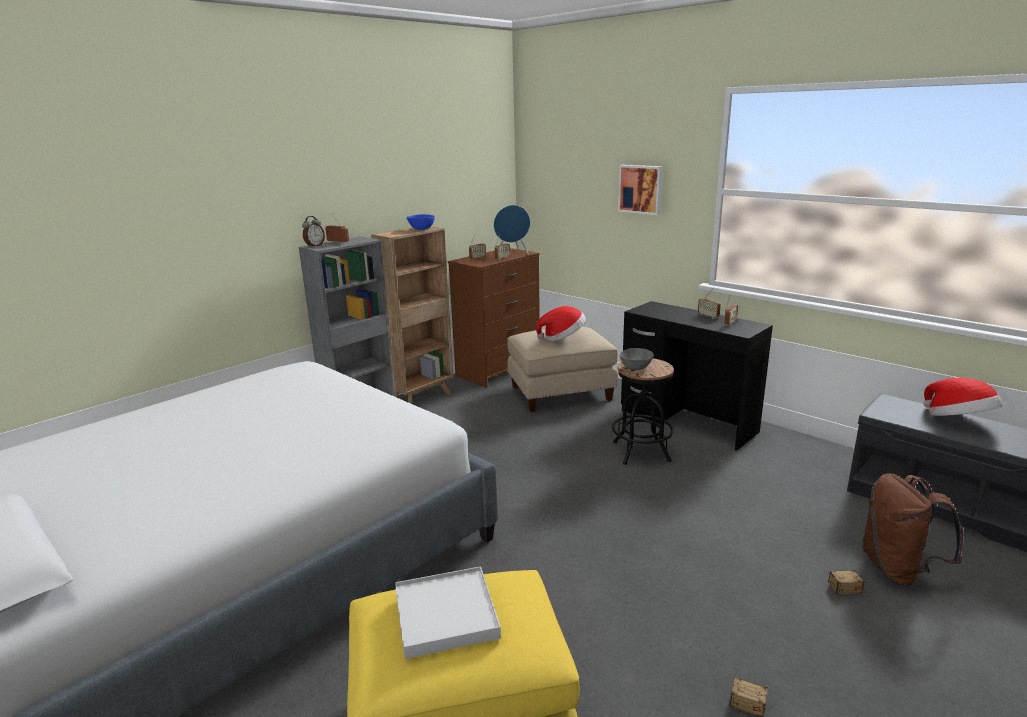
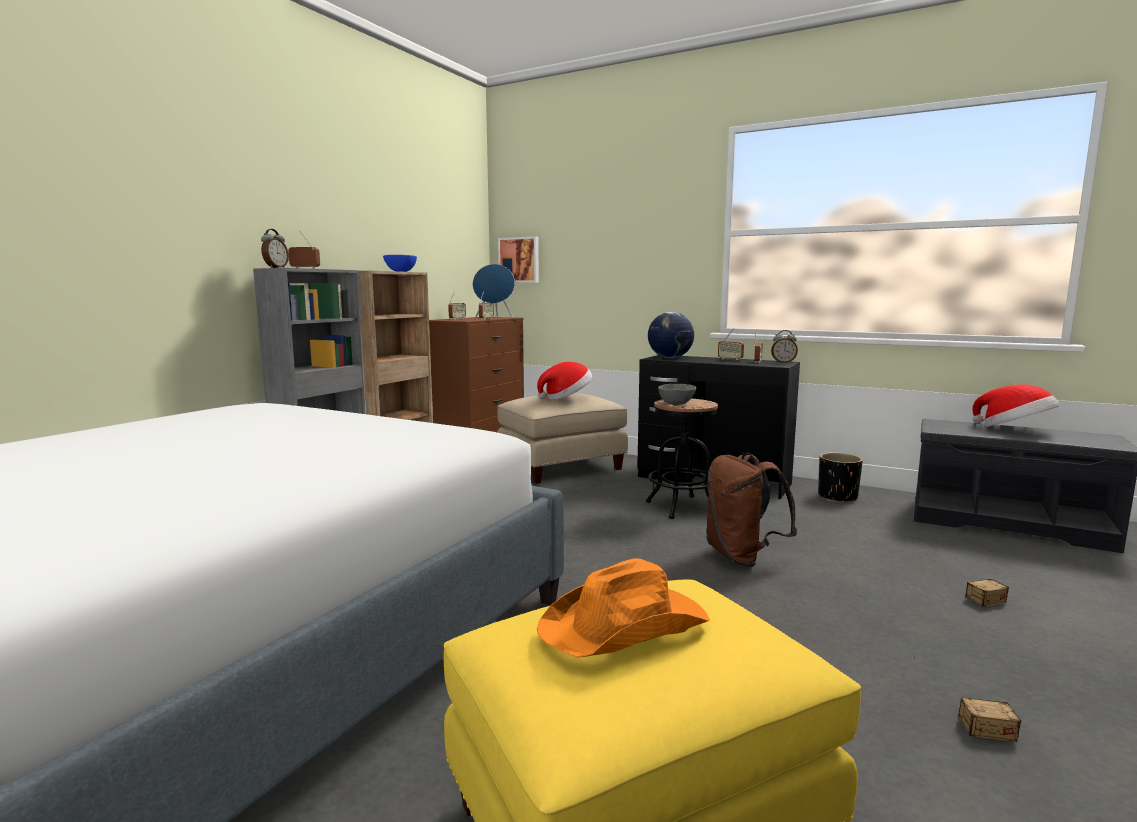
camera: 15 degrees left, 10 degrees down
white tray [395,566,501,659] -> orange hat [537,558,710,658]
picture [618,165,663,215] -> picture moved to [498,236,539,283]
brown backpack [862,473,963,587] -> brown backpack moved to [706,453,797,567]
none -> globe [648,312,694,358]
none -> alarm clock [771,330,798,363]
none -> black planter [818,452,863,502]

